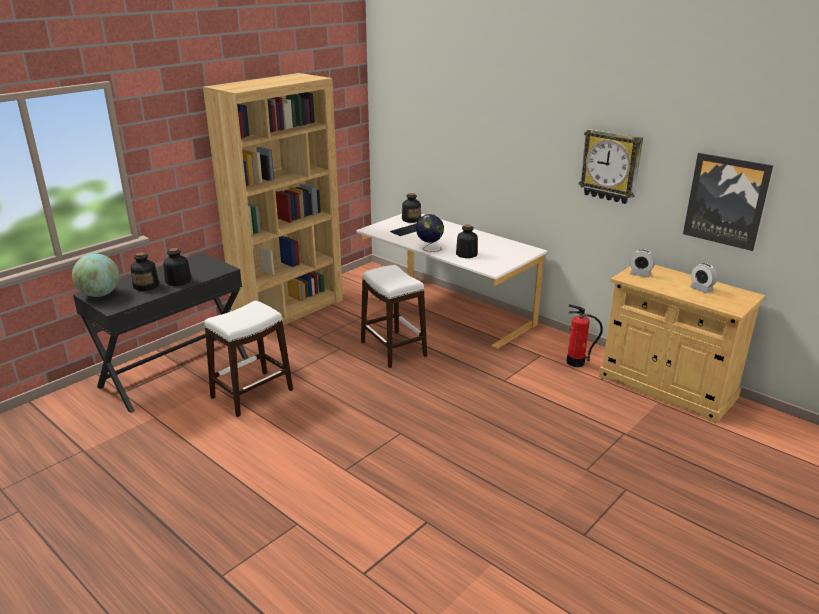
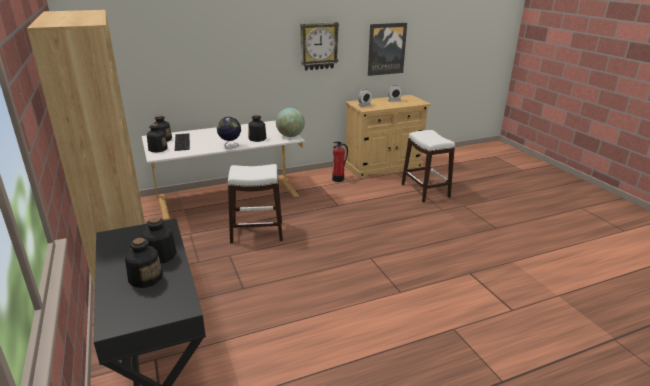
camera: 65 degrees left, 0 degrees up
globe [72,254,119,297] -> globe moved to [276,108,305,137]
white stool [204,301,293,417] -> white stool moved to [402,130,455,203]
none -> bottle [147,124,168,152]

